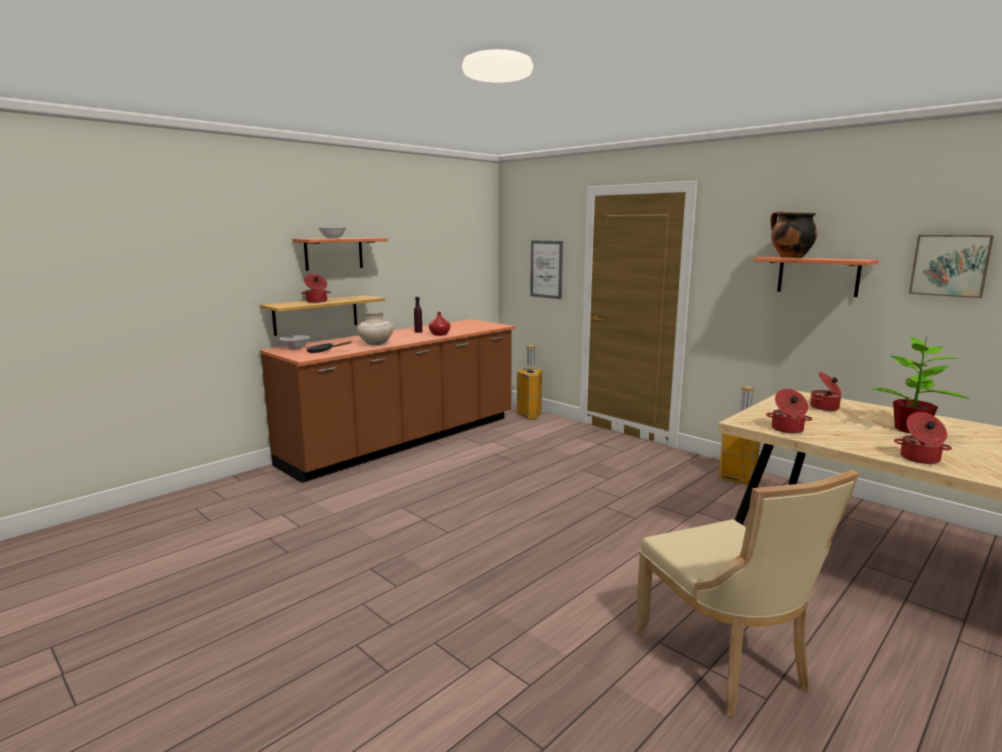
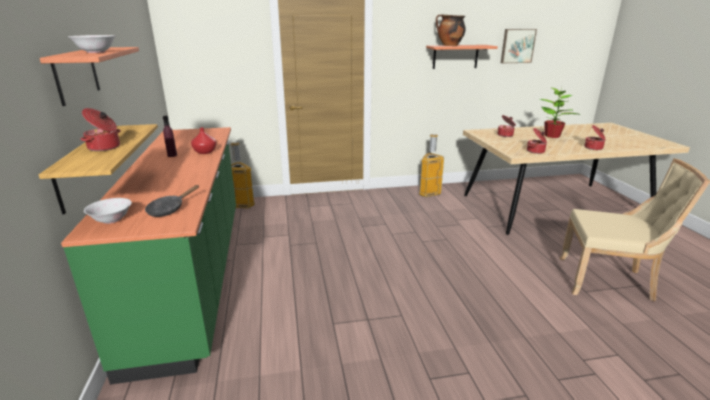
camera: 55 degrees left, 10 degrees up
brown counter [260,319,515,483] -> green counter [61,127,236,385]
beige vase [357,311,394,345] -> none
picture [530,240,563,299] -> none

